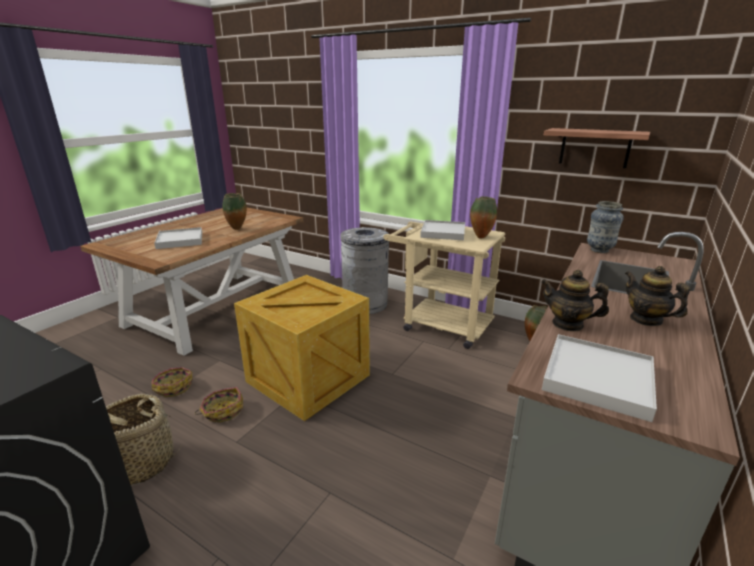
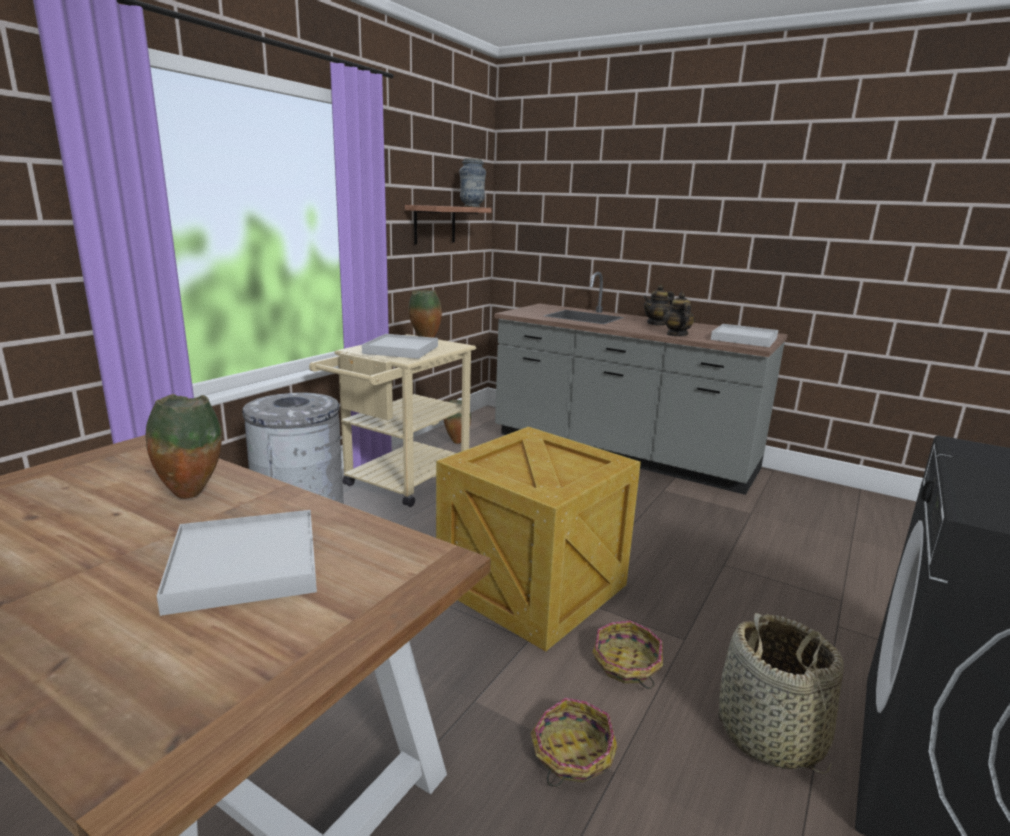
camera: 90 degrees left, 5 degrees down
teapot [541,270,609,332] -> teapot turned 150 degrees clockwise [663,292,695,336]
vase [587,201,624,253] -> vase moved to [459,158,486,207]

